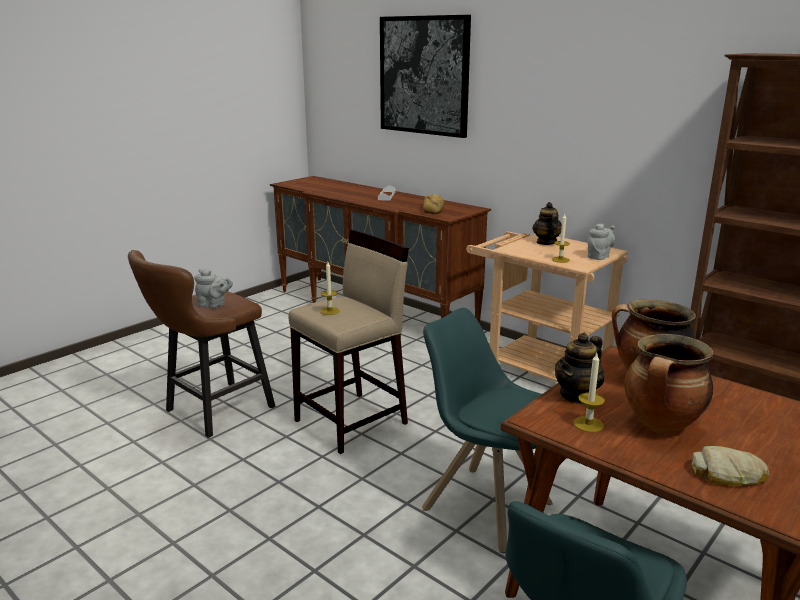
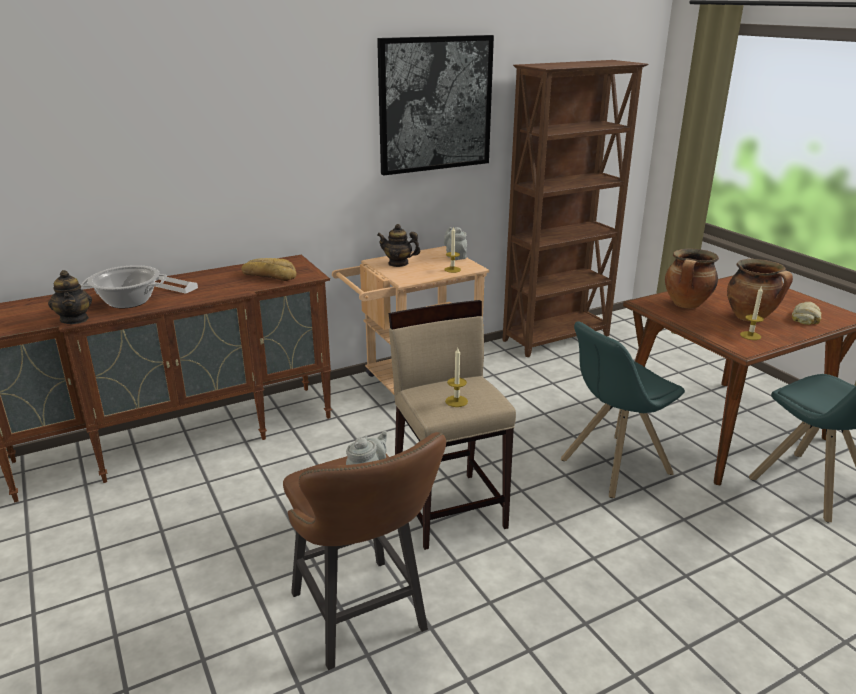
camera: 70 degrees left, 5 degrees up
picture [380,15,471,138] -> picture moved to [377,35,494,176]
teapot [555,333,604,405] -> teapot moved to [48,270,92,324]
none -> cooking pot [81,265,167,308]

